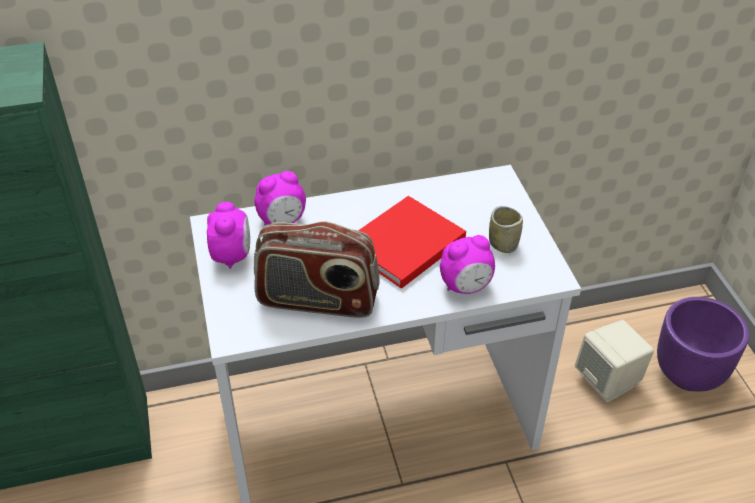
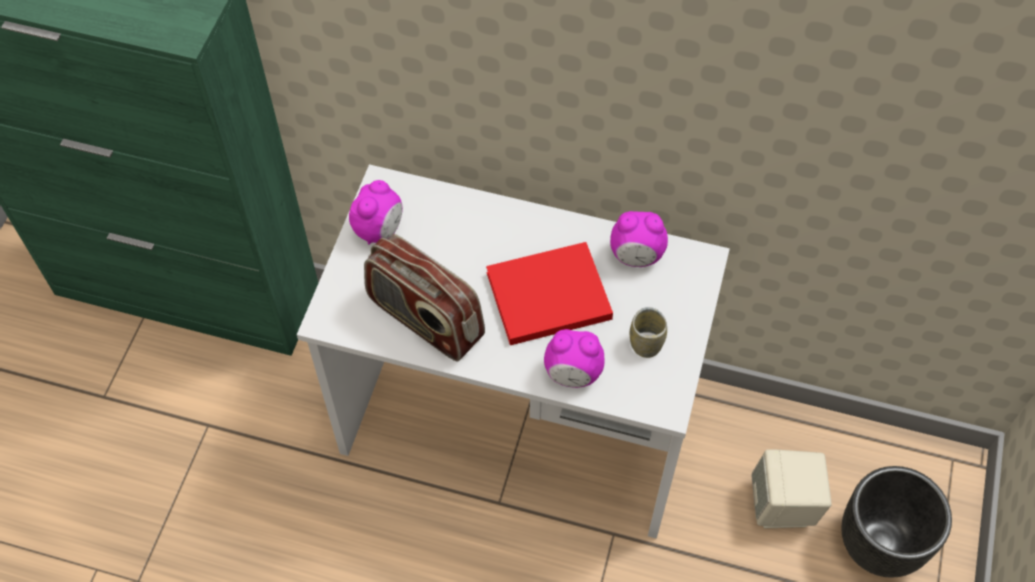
camera: 30 degrees right, 15 degrees up
alarm clock [254,171,306,226] -> alarm clock moved to [610,211,668,267]
purple planter [657,297,749,391] -> black planter [841,466,952,578]

